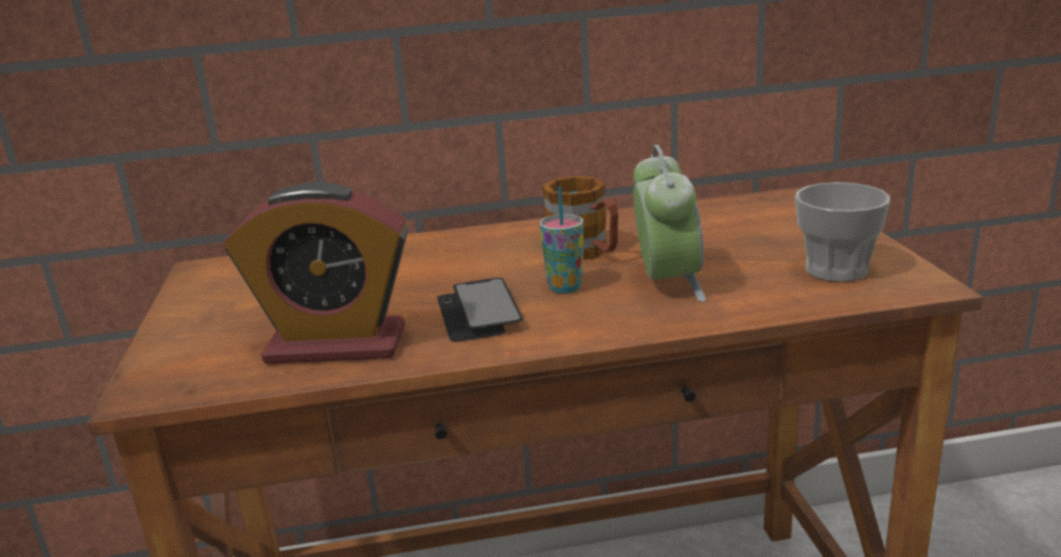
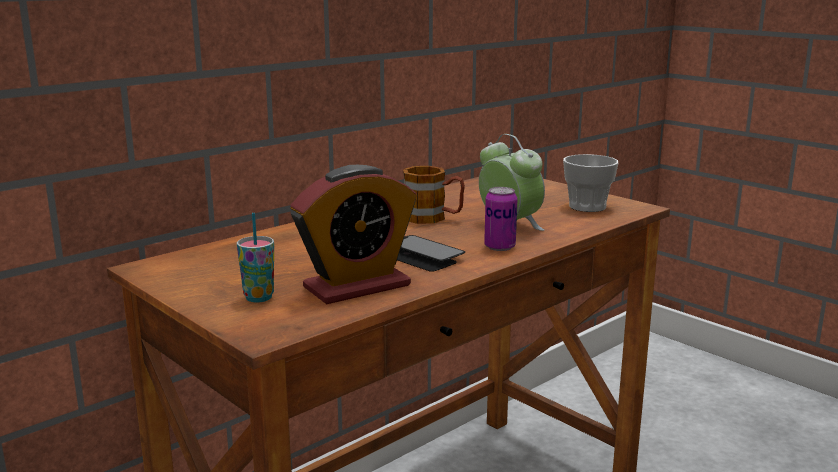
camera: 35 degrees left, 5 degrees down
cup [540,187,584,293] -> cup moved to [237,213,274,303]
none -> can [484,187,517,251]

